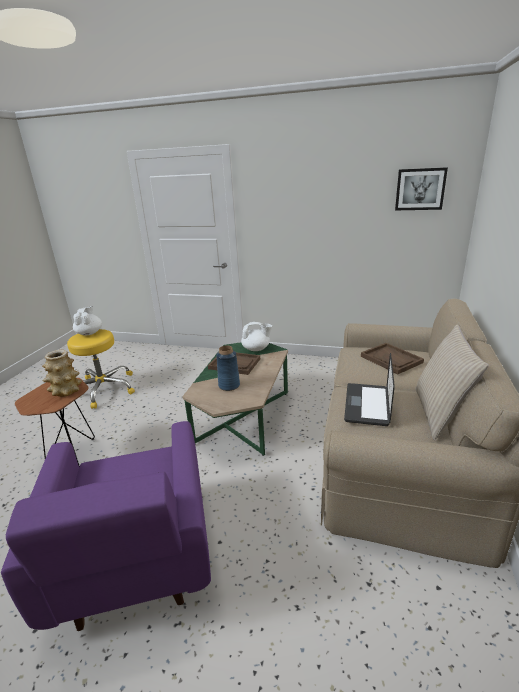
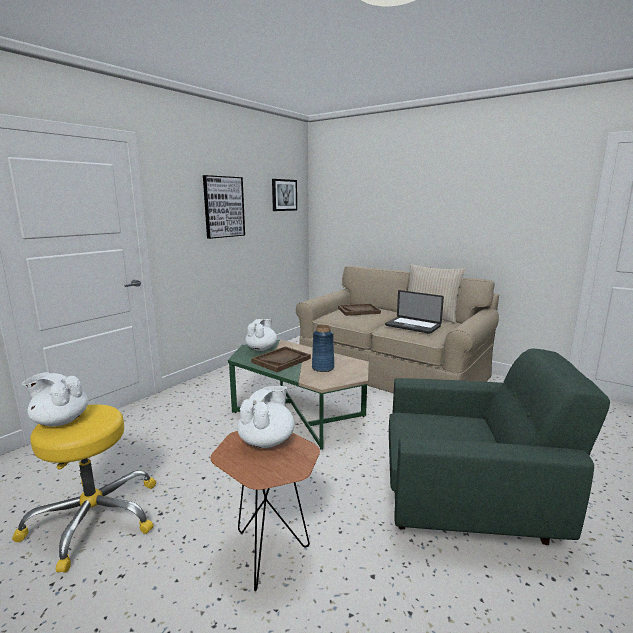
camera: 70 degrees left, 10 degrees down
purple armchair [1,421,211,631] -> green armchair [389,348,610,545]
vase [42,350,82,397] -> white teapot [237,386,295,448]
none -> picture [203,175,245,239]

